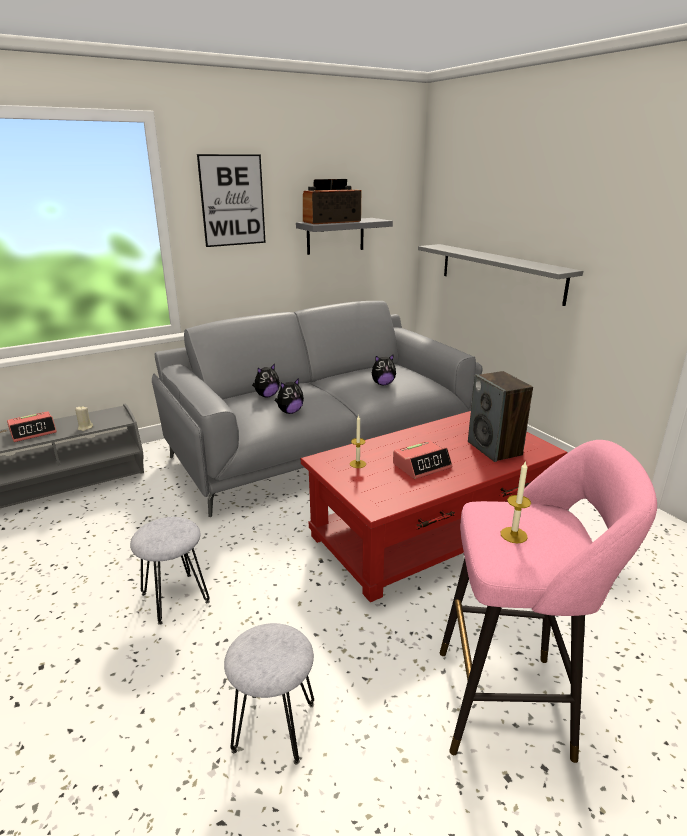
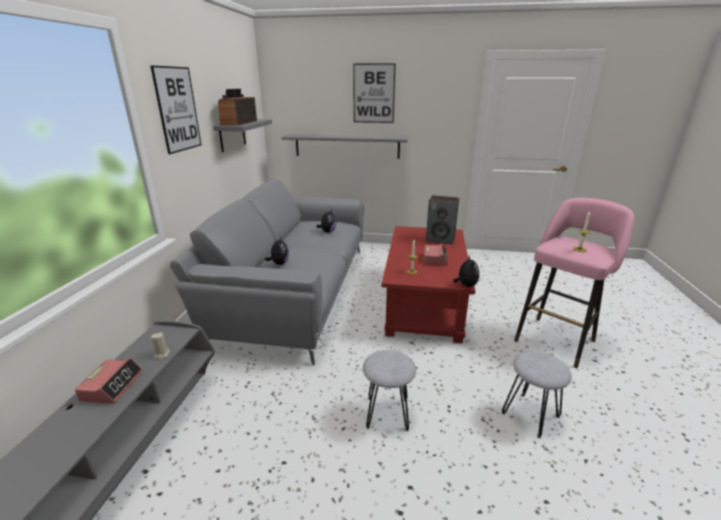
camera: 50 degrees left, 0 degrees up
plush toy [275,378,304,414] -> plush toy moved to [453,256,479,287]
none -> picture [353,63,396,123]

